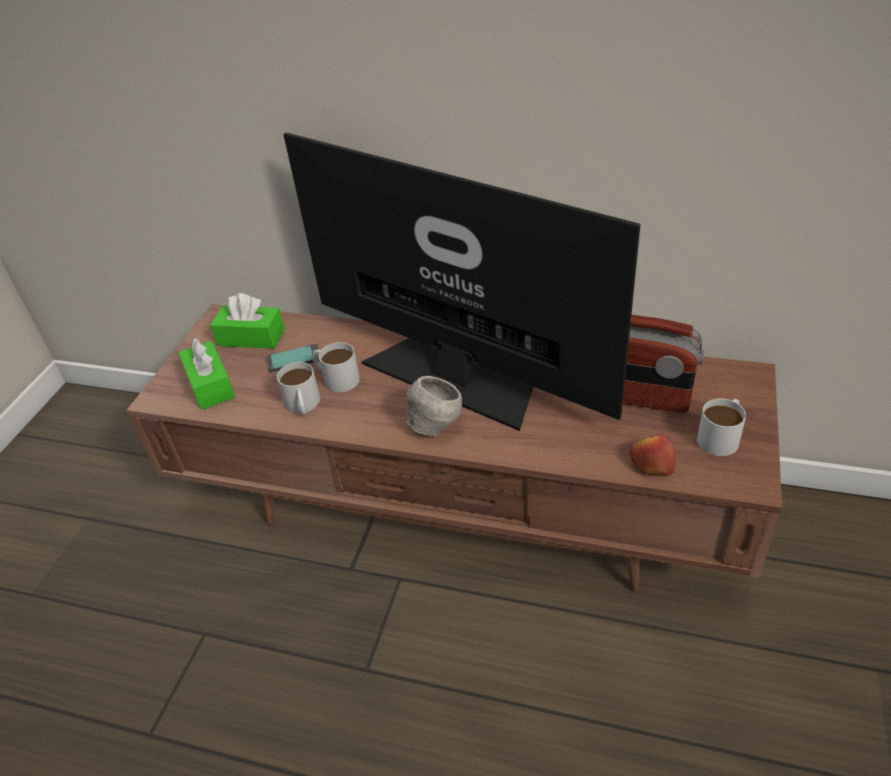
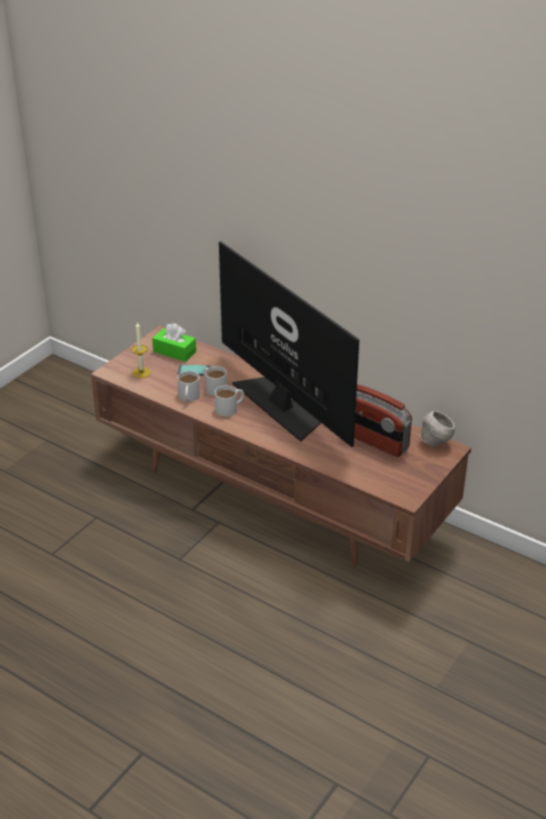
camera: 15 degrees right, 5 degrees down
green tissue box [178,338,235,410] -> candle [132,322,151,378]
grey bowl [406,376,462,436] -> grey bowl moved to [419,411,455,447]
apple [630,434,676,476] -> none
white mug [697,399,746,456] -> white mug moved to [215,386,244,416]

